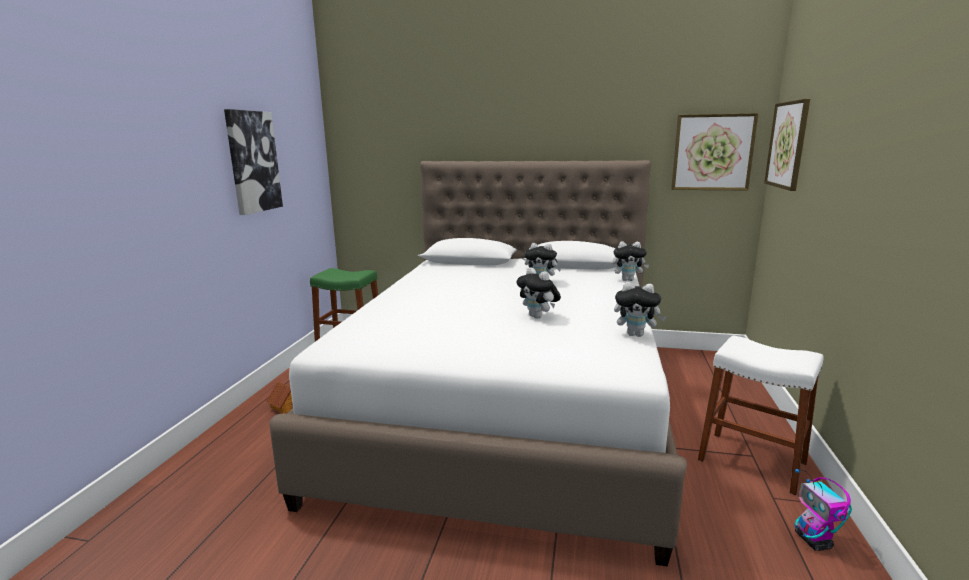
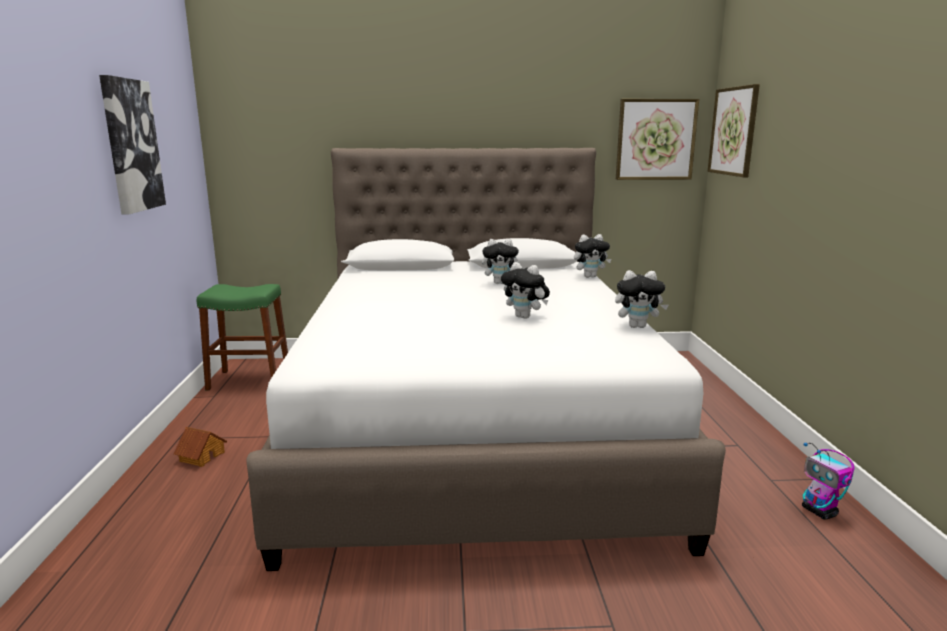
camera: 15 degrees left, 0 degrees up
white stool [698,336,823,495] -> none

